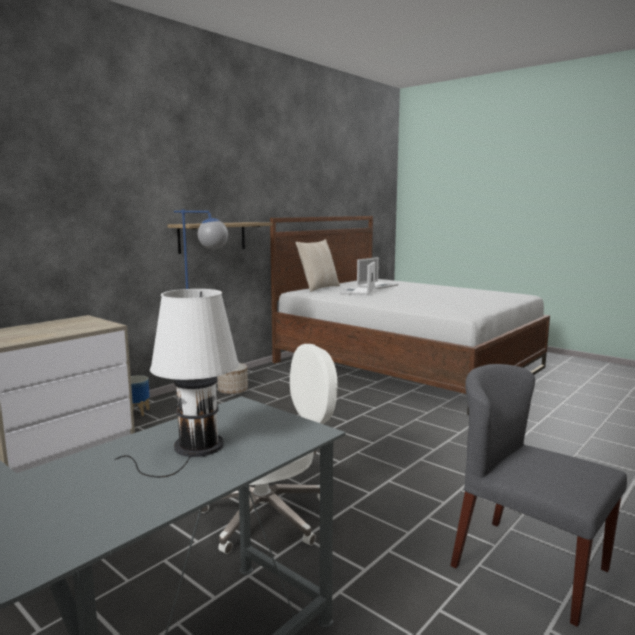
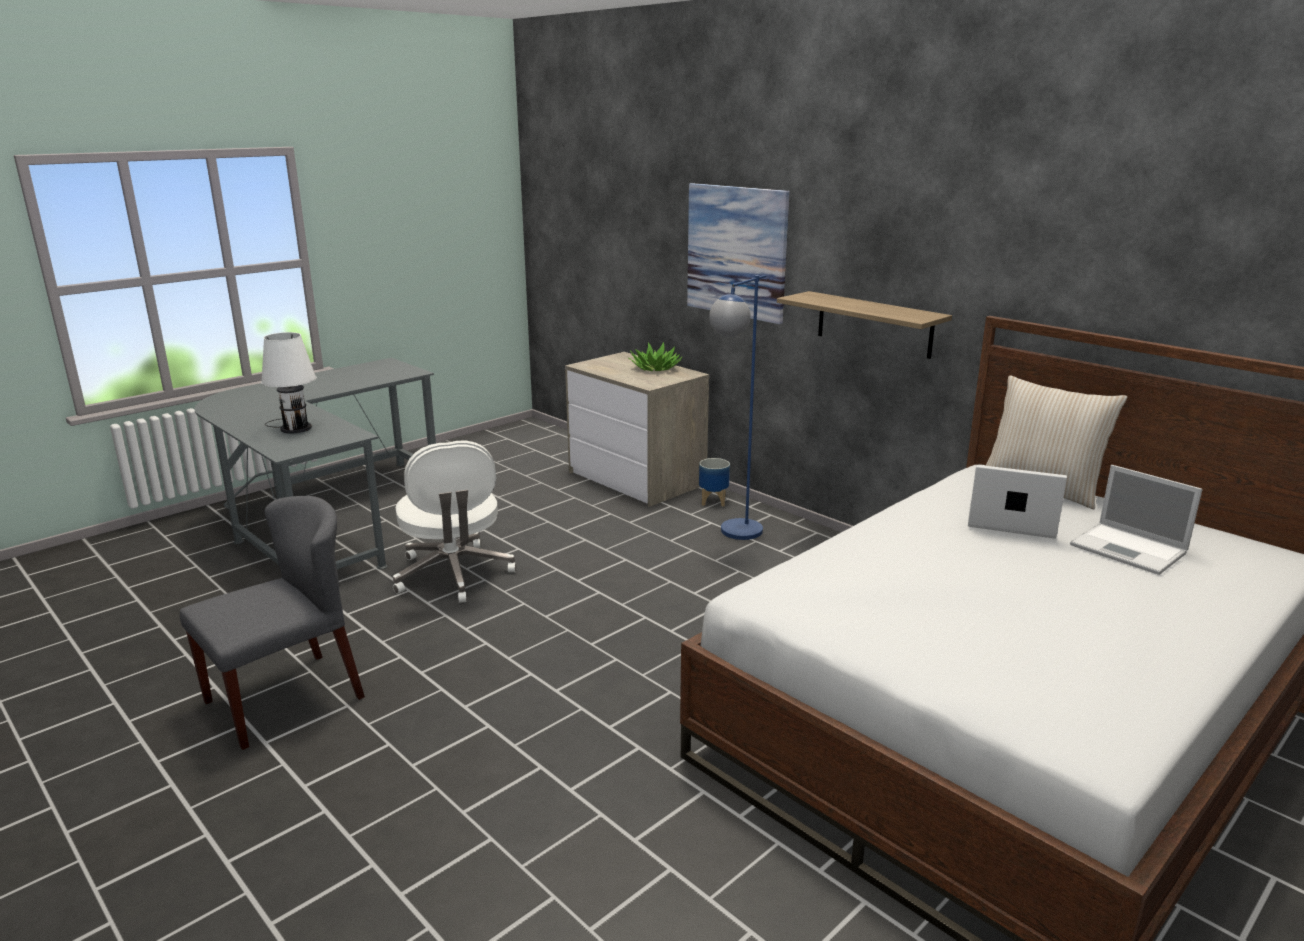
camera: 95 degrees right, 10 degrees up
planter [217,363,248,394] -> none
none -> potted plant [628,342,683,371]
none -> picture [687,183,790,324]

